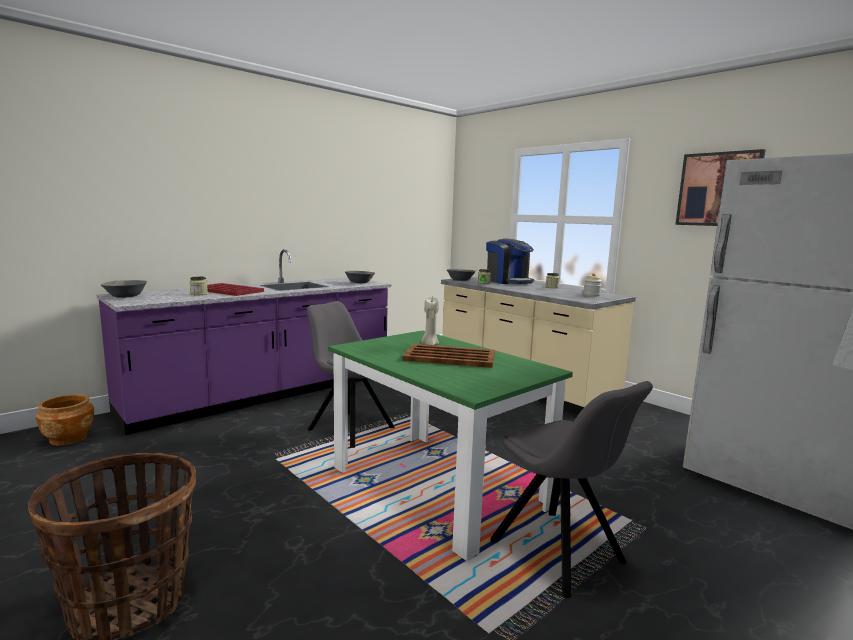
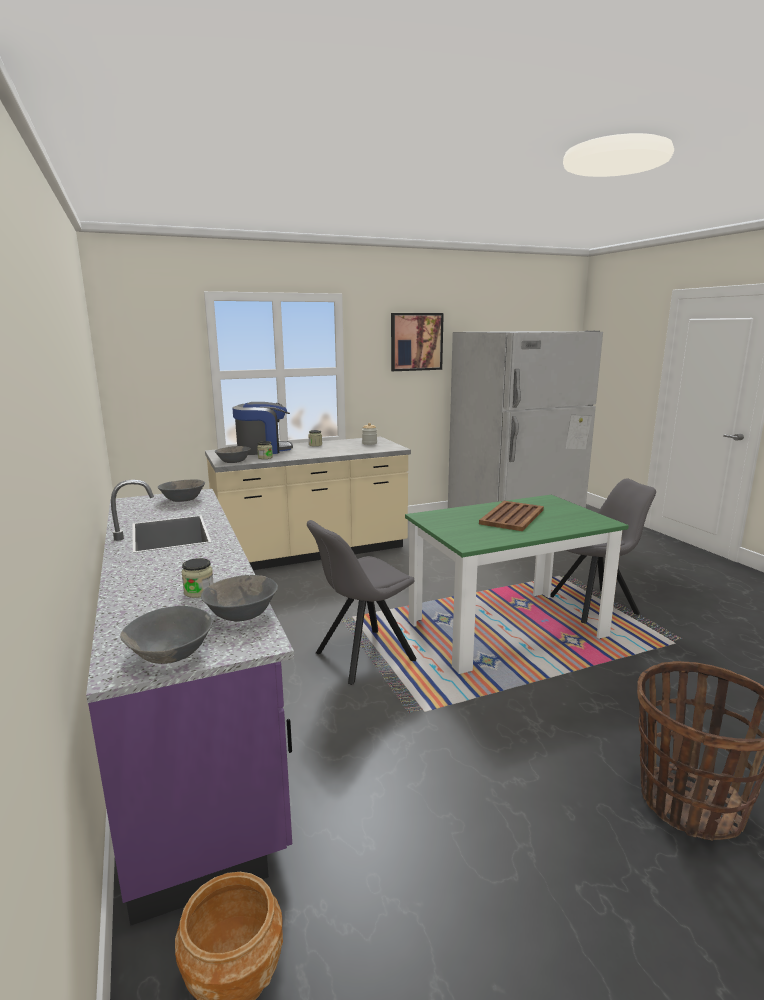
camera: 70 degrees left, 5 degrees up
red tray [207,283,264,296] -> none
beige candle [421,297,439,345] -> none
none -> grey bowl [201,575,278,622]

